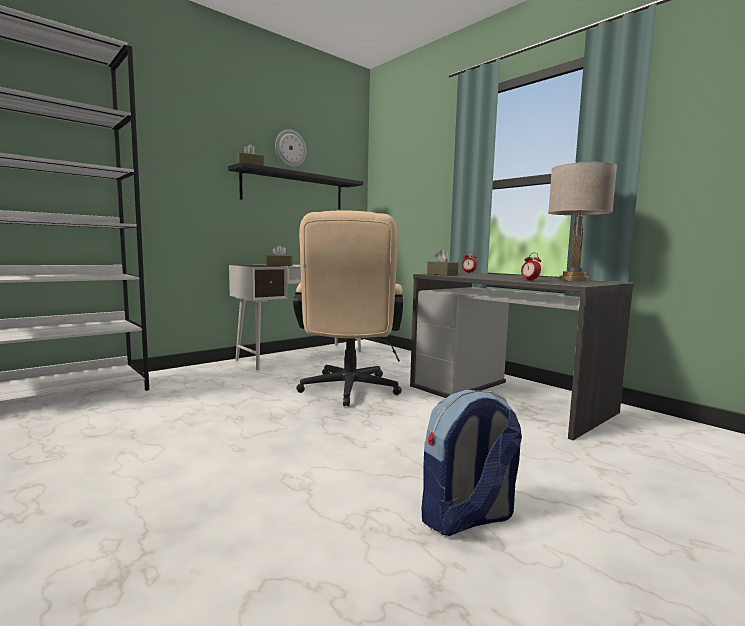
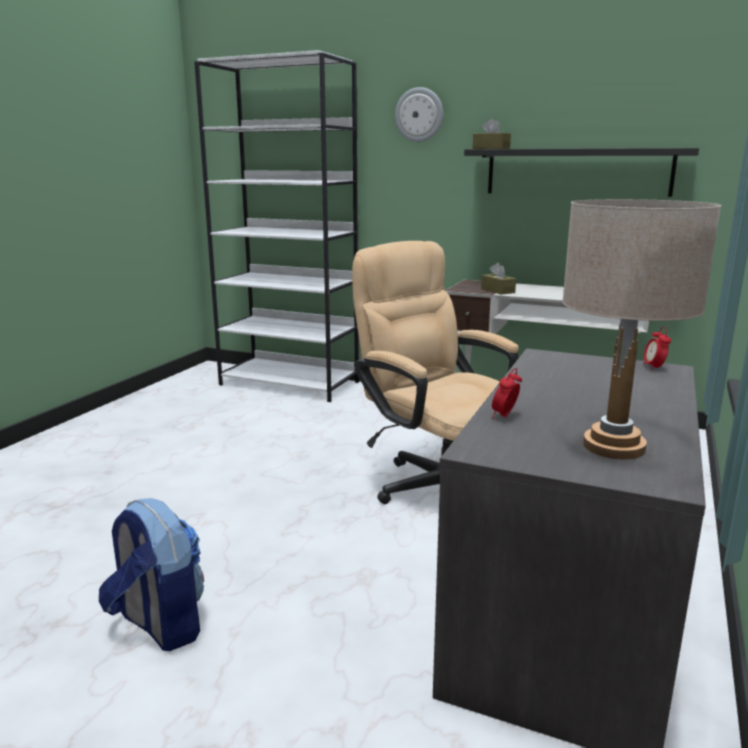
camera: 65 degrees right, 10 degrees up
wall clock [275,129,306,168] -> wall clock moved to [395,87,443,142]
beige office chair [293,210,403,406] -> beige office chair turned 75 degrees clockwise [352,241,519,504]
brown tissue box [427,250,459,276] -> none

